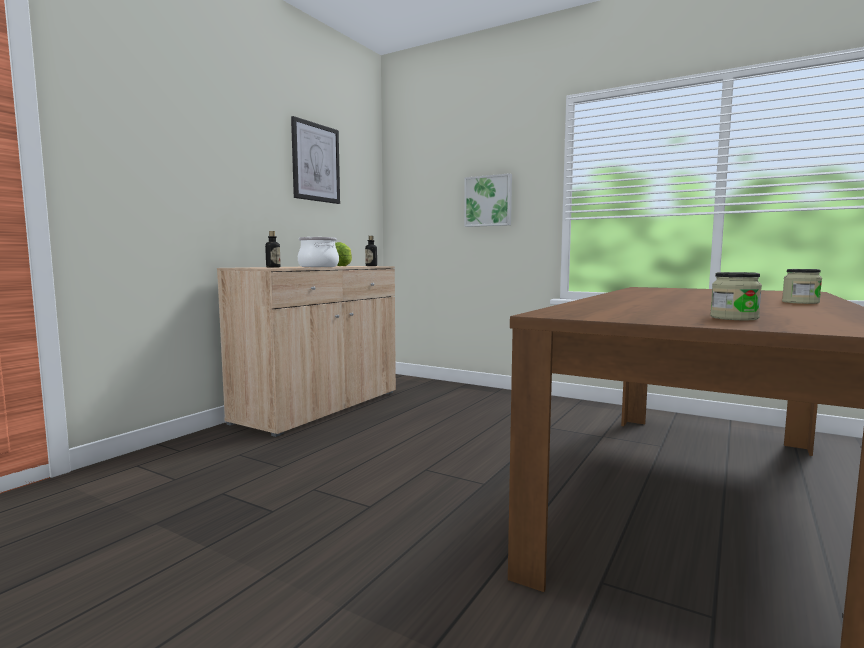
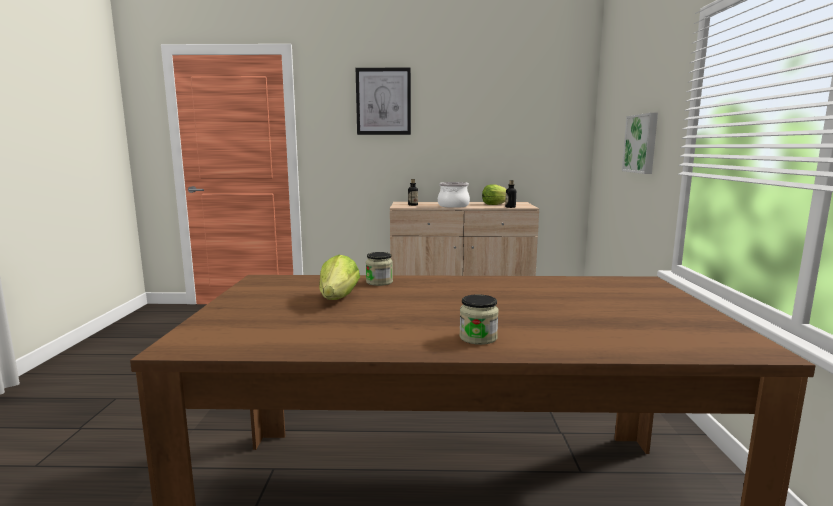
camera: 60 degrees right, 5 degrees up
picture [291,116,340,204] -> picture moved to [356,68,411,135]
jar [710,272,762,320] -> jar moved to [366,252,393,286]
none -> lettuce [319,255,360,300]

